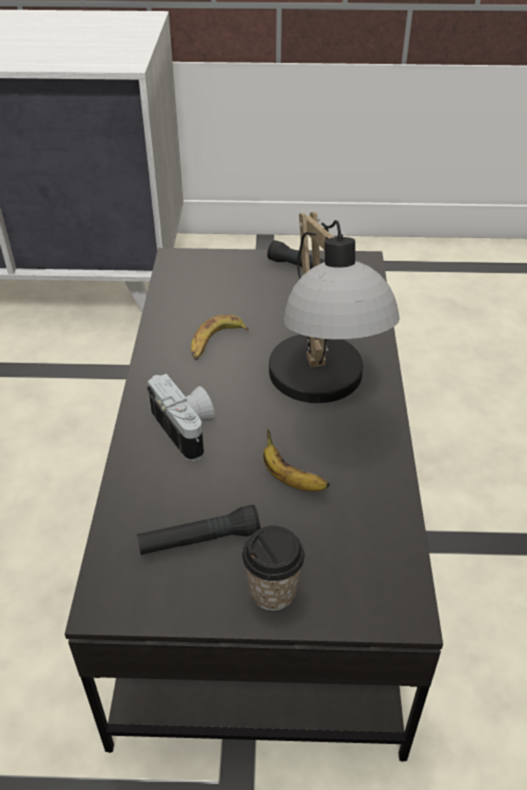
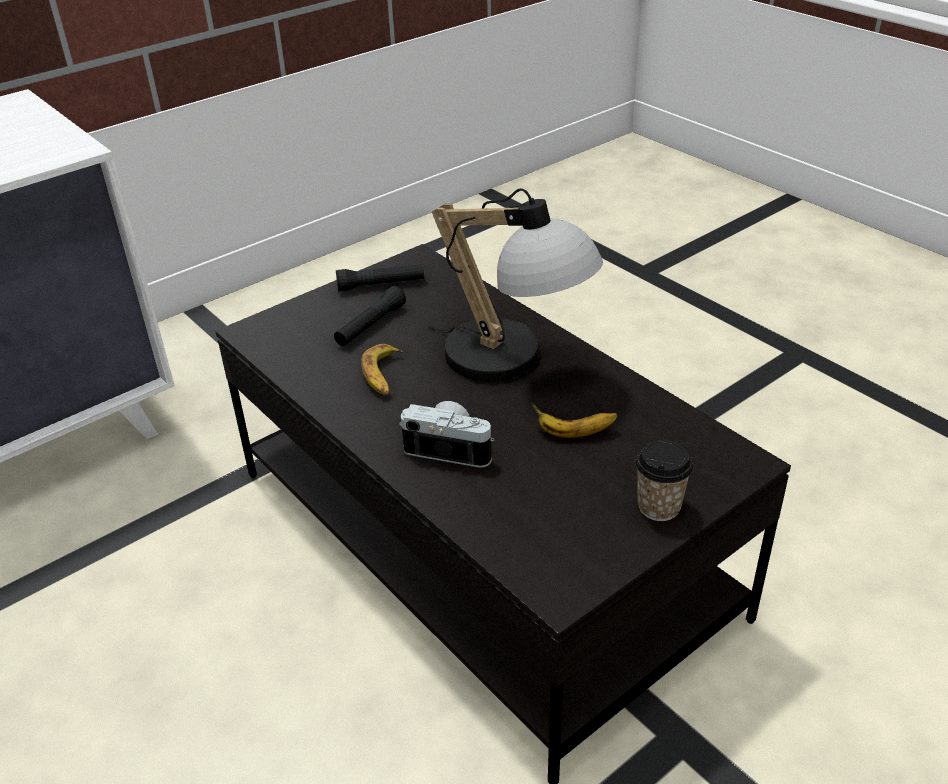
camera: 40 degrees left, 5 degrees down
black flashlight [137,505,260,555] -> black flashlight moved to [334,286,406,346]

